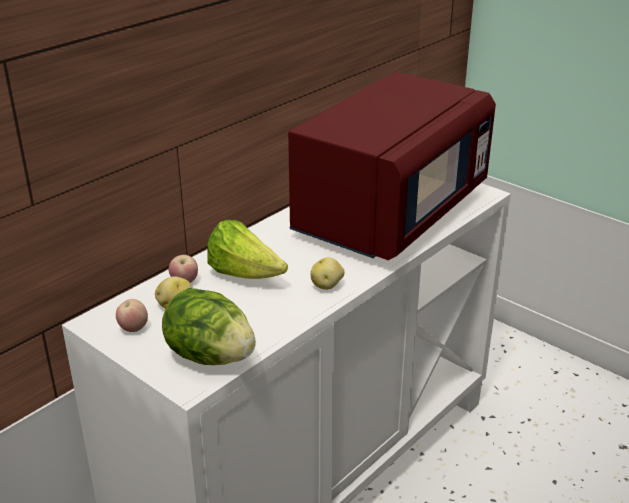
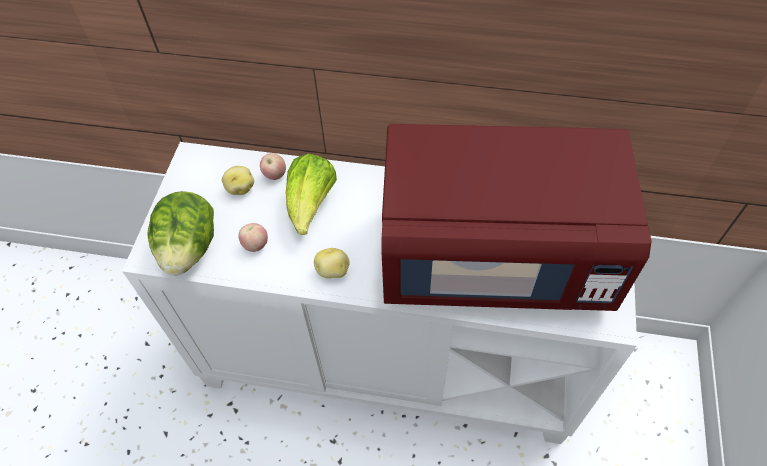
camera: 60 degrees right, 25 degrees up
apple [116,299,148,332] -> apple moved to [238,223,268,252]

